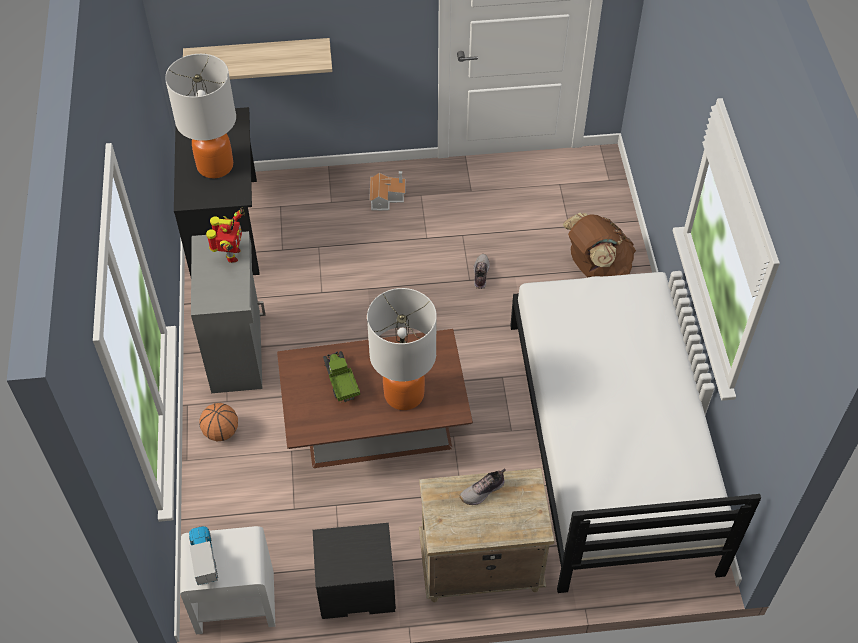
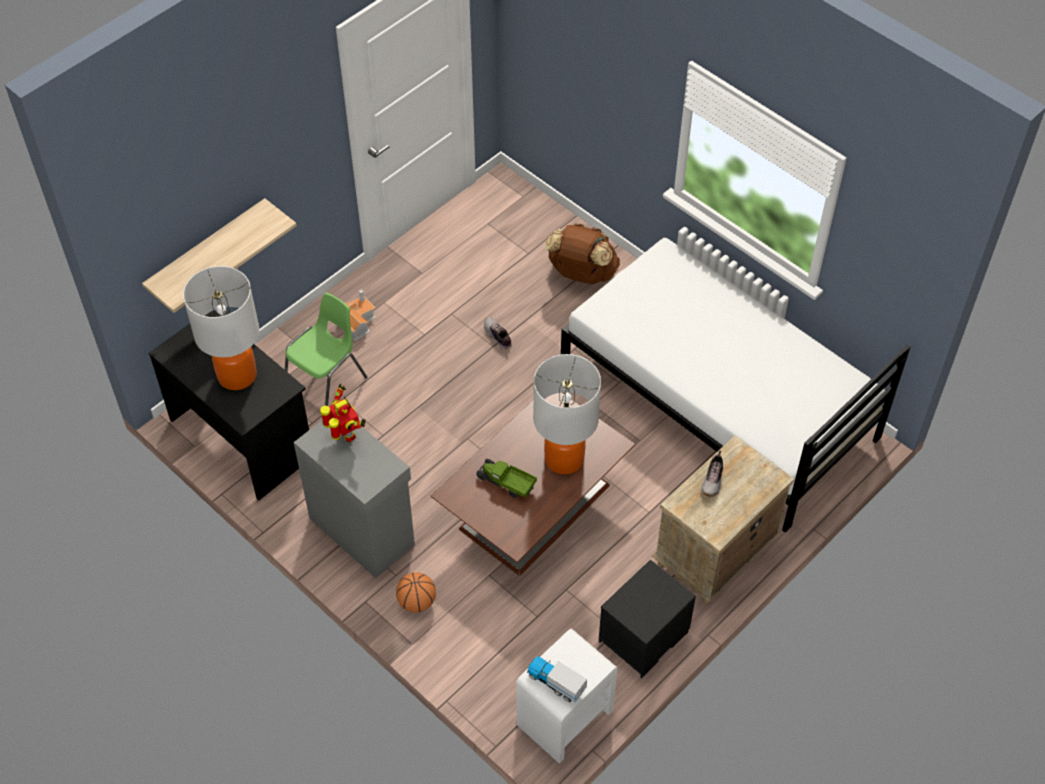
camera: 40 degrees left, 0 degrees up
none -> green chair [285,293,368,406]

